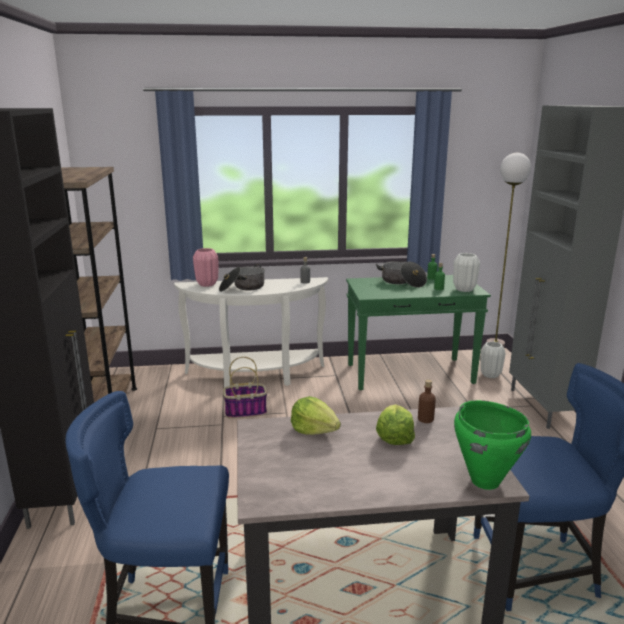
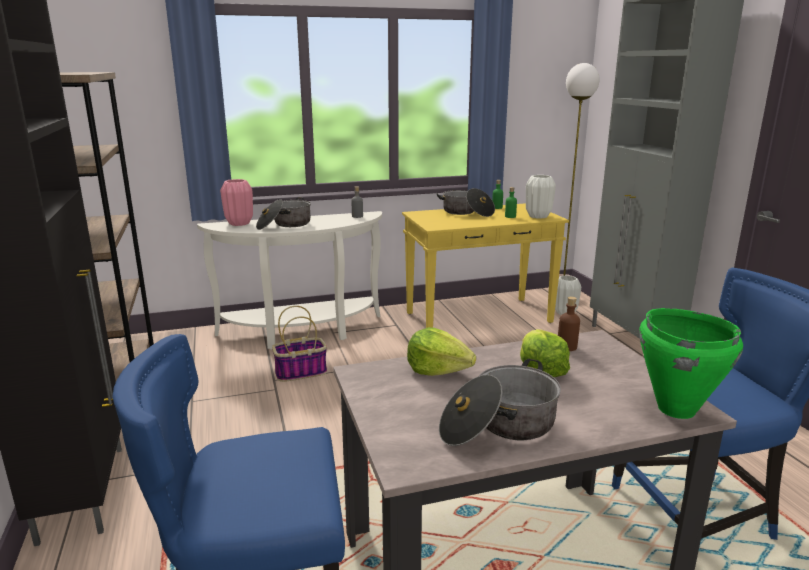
camera: 10 degrees left, 0 degrees up
green console table [346,275,491,391] -> yellow console table [402,203,569,328]
none -> cooking pot [439,359,561,446]

